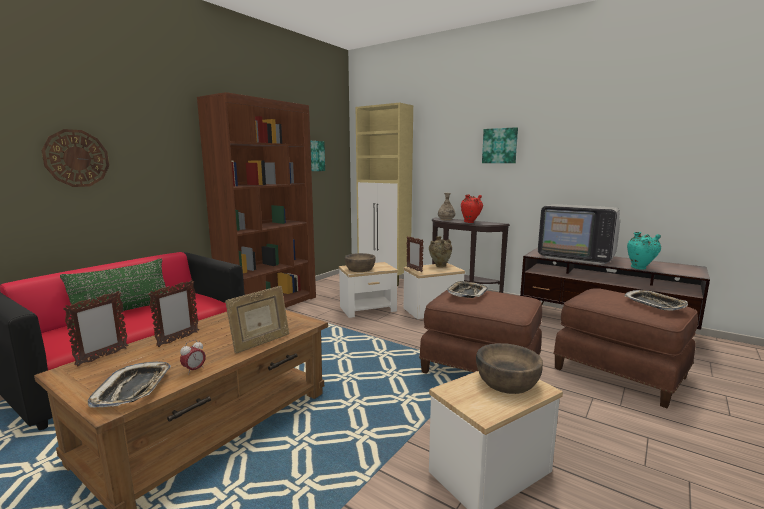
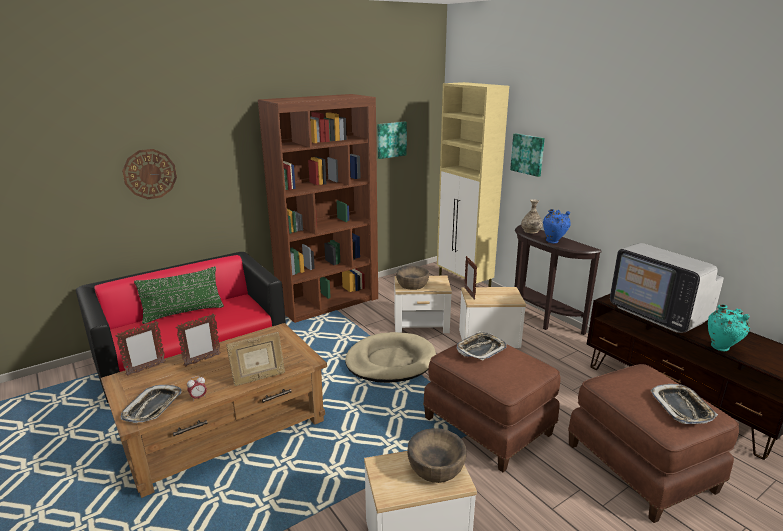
camera: 20 degrees right, 10 degrees up
beige vase [429,236,452,267] -> none
red vase [461,194,483,223] -> blue vase [543,209,571,243]
picture [482,127,518,163] -> picture moved to [510,133,545,177]
none -> beige dog bed [345,332,436,383]

